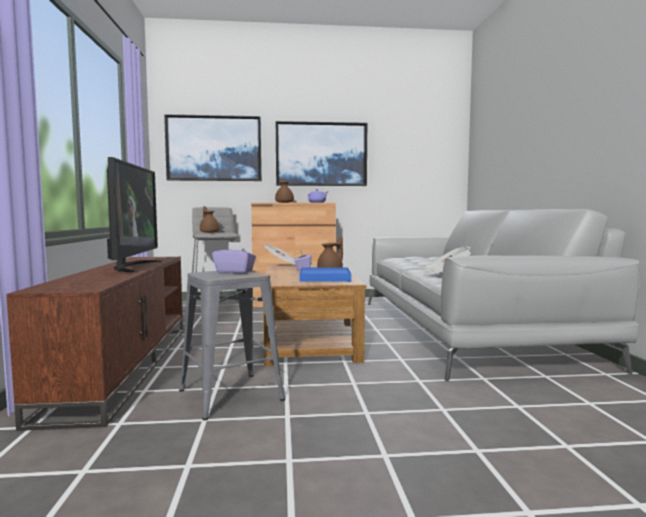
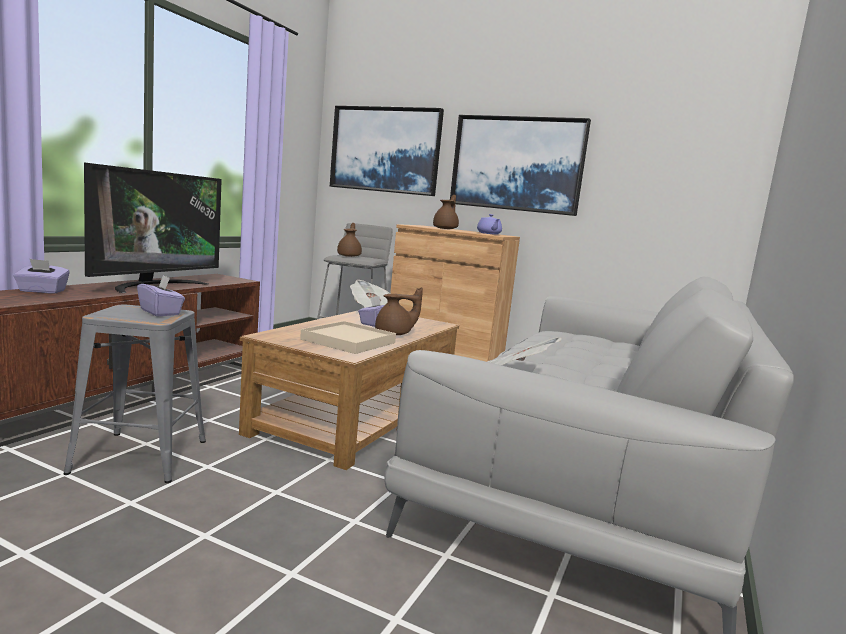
camera: 30 degrees right, 5 degrees up
blue tray [300,267,351,282] -> beige tray [300,321,396,354]
none -> purple tissue box [13,259,70,293]

